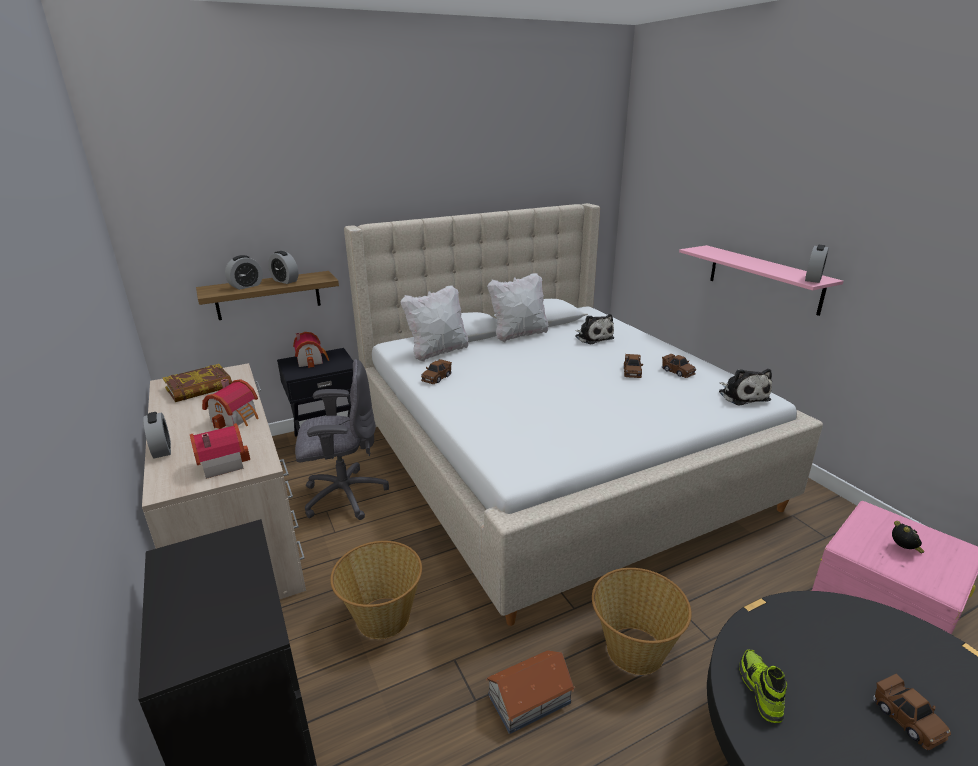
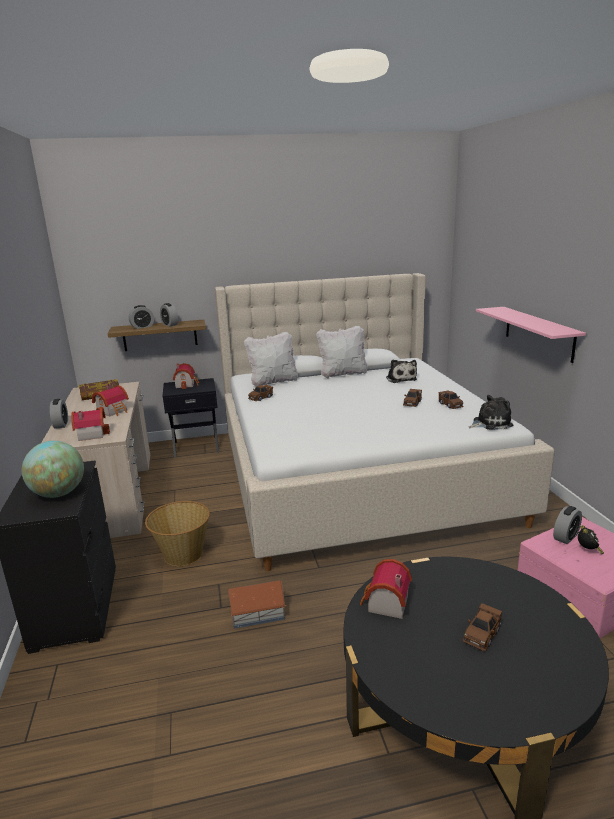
camera: 15 degrees right, 5 degrees down
grey office chair [295,359,389,520] -> none
basket [592,568,692,675] -> none
plush toy [719,369,772,406] -> plush toy turned 105 degrees counterclockwise [468,395,513,430]
shoe [739,649,787,723] -> toy house [360,559,412,619]
alarm clock [805,245,829,283] -> alarm clock moved to [553,506,582,545]
brown toy car [873,673,951,750] -> brown toy car turned 45 degrees clockwise [463,603,502,651]
none -> globe [22,441,84,498]

